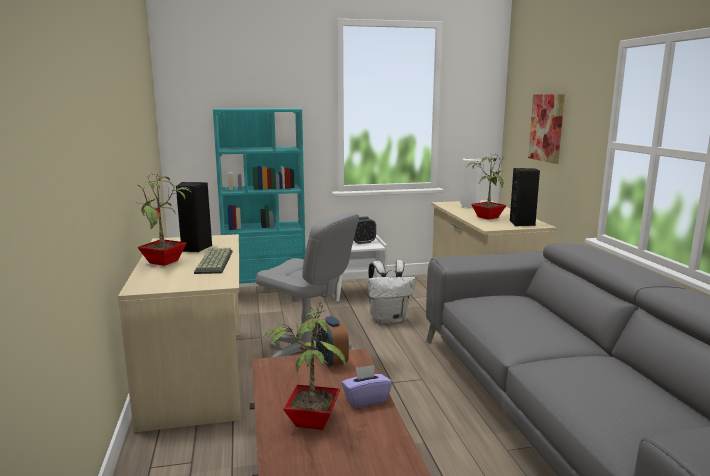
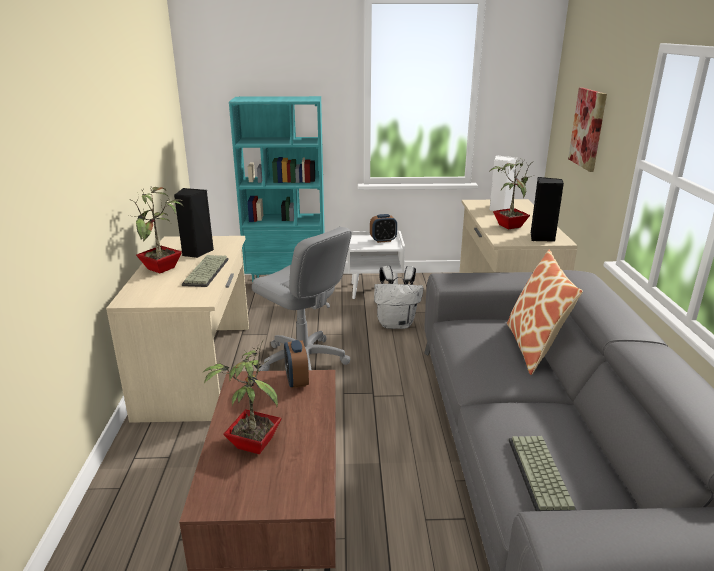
camera: 10 degrees right, 10 degrees up
purple tissue box [341,365,392,408] -> none
none -> pillow [507,250,583,375]
none -> keyboard [509,436,576,511]

